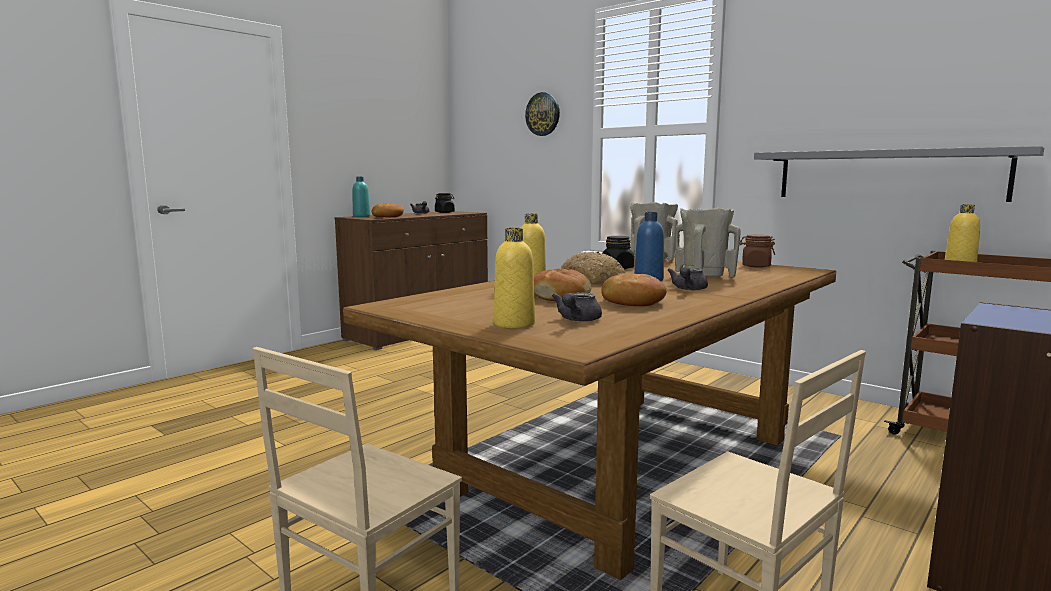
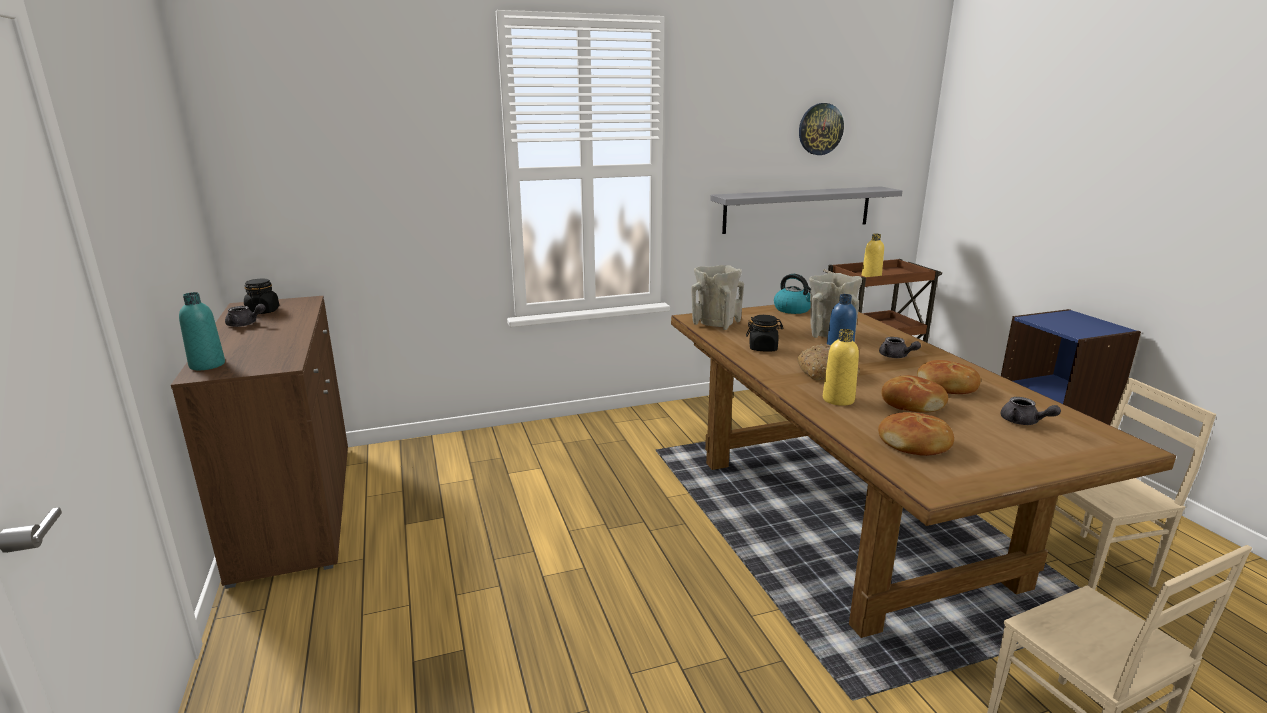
camera: 60 degrees left, 10 degrees up
bread [372,203,404,217] -> bread moved to [878,412,954,456]
yellow bottle [494,228,535,329] -> none
wall clock [525,92,560,136] -> wall clock moved to [799,103,844,155]
brown jar [739,234,775,268] -> kettle [774,274,811,314]

